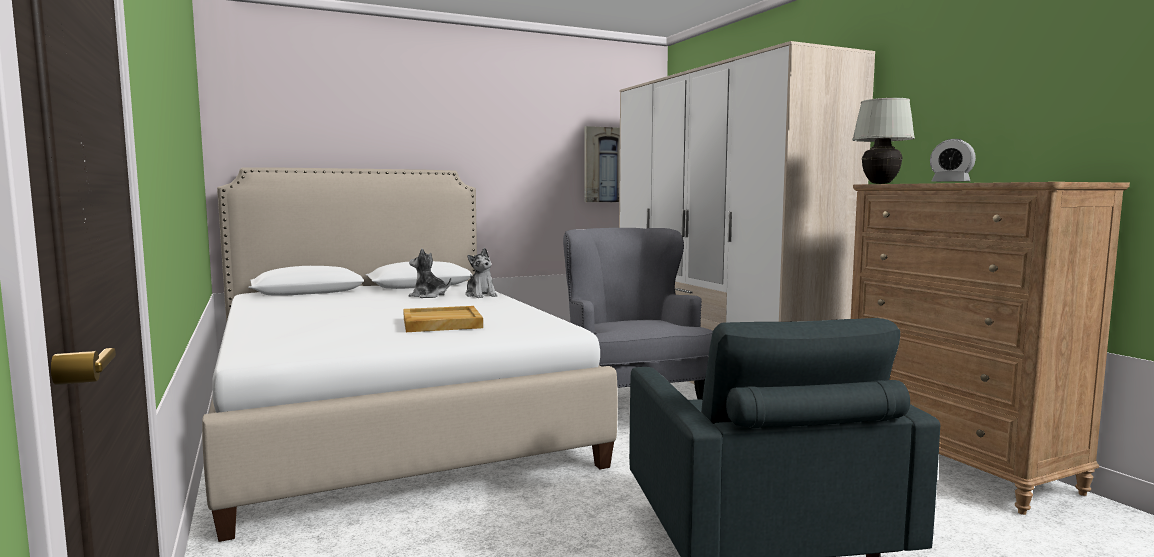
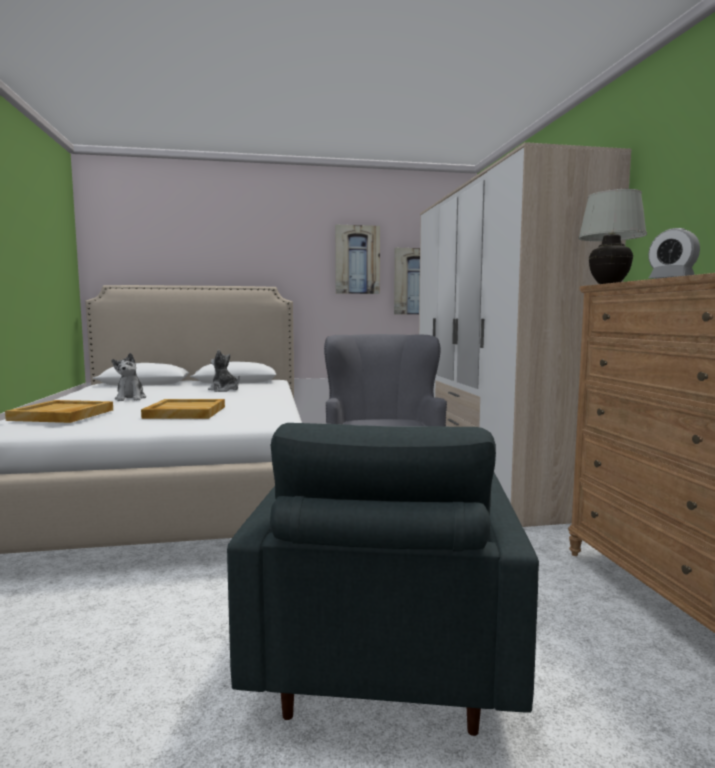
camera: 15 degrees right, 0 degrees up
plush toy [465,248,498,298] -> plush toy moved to [112,353,146,401]
none -> beige tray [5,400,113,423]
none -> picture [335,225,380,294]

